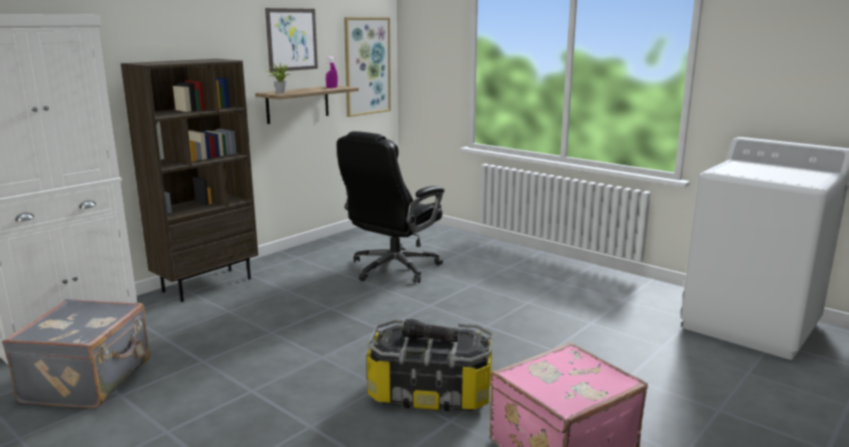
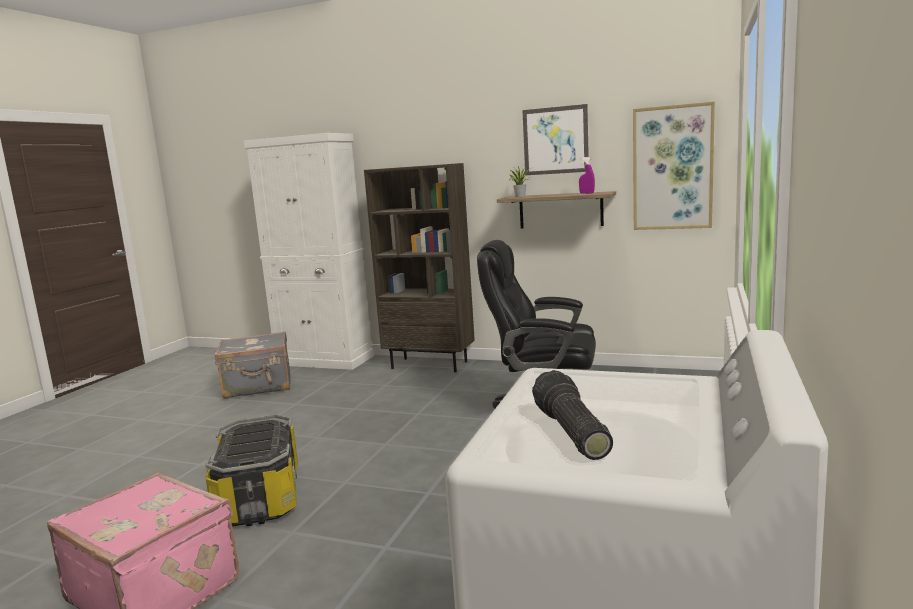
camera: 70 degrees right, 5 degrees down
flashlight [403,319,460,342] -> flashlight moved to [532,370,613,460]

